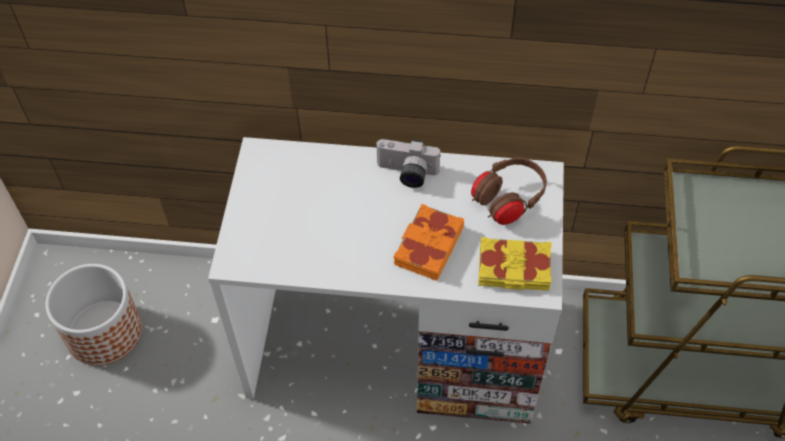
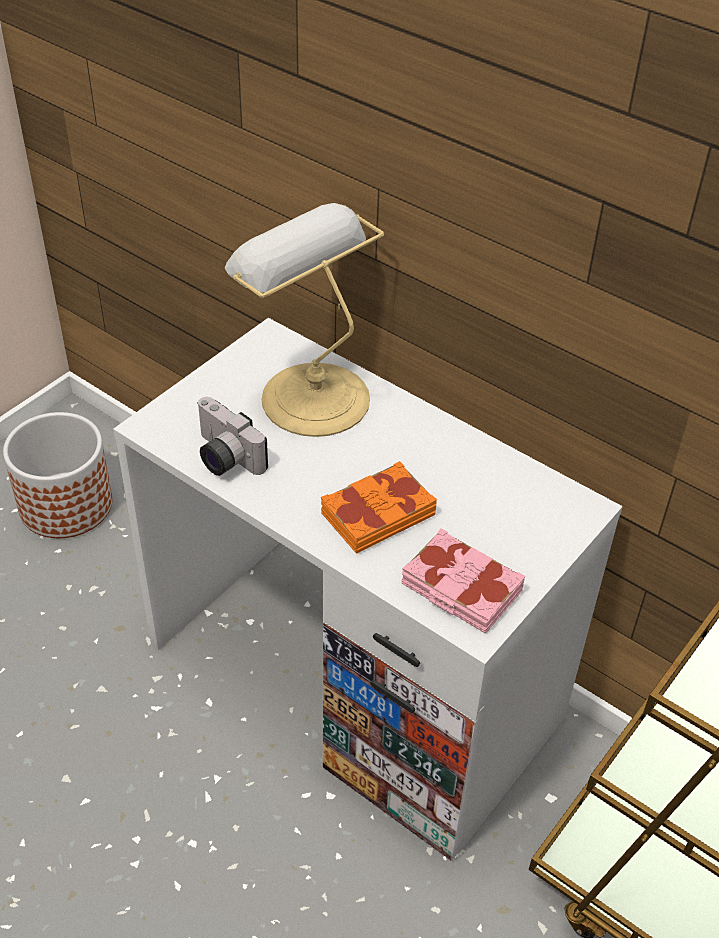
camera: 30 degrees right, 10 degrees down
camera [375,139,441,188] -> camera moved to [197,397,268,476]
brown headphones [471,158,547,225] -> none
yellow book [478,237,552,291] -> pink book [401,528,526,634]
none -> table lamp [225,203,384,437]

